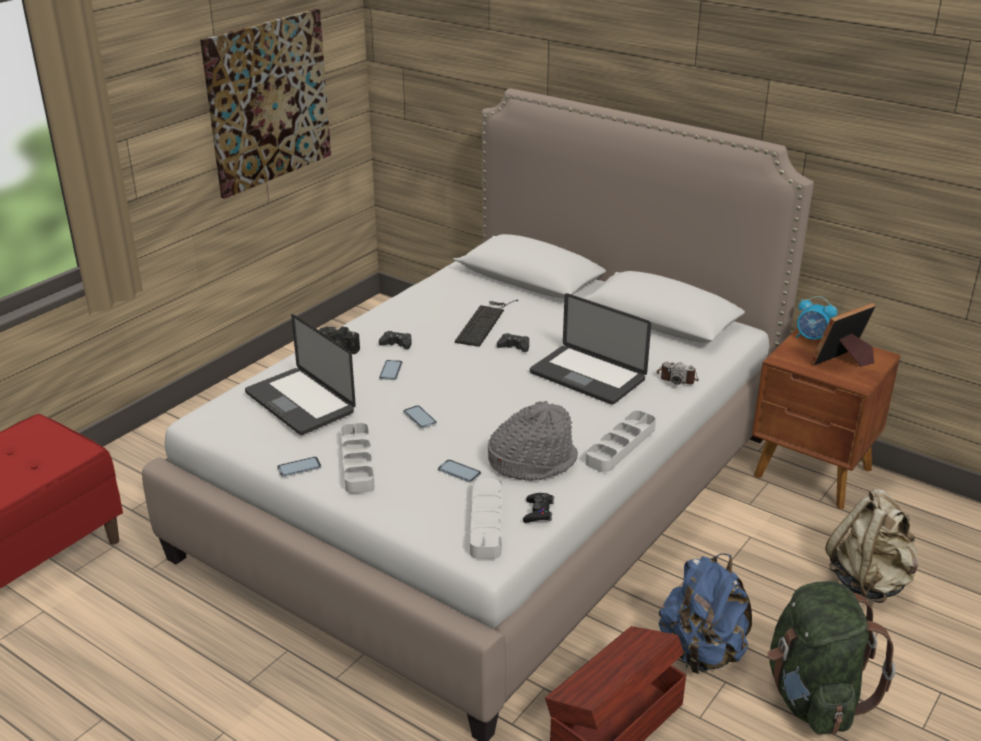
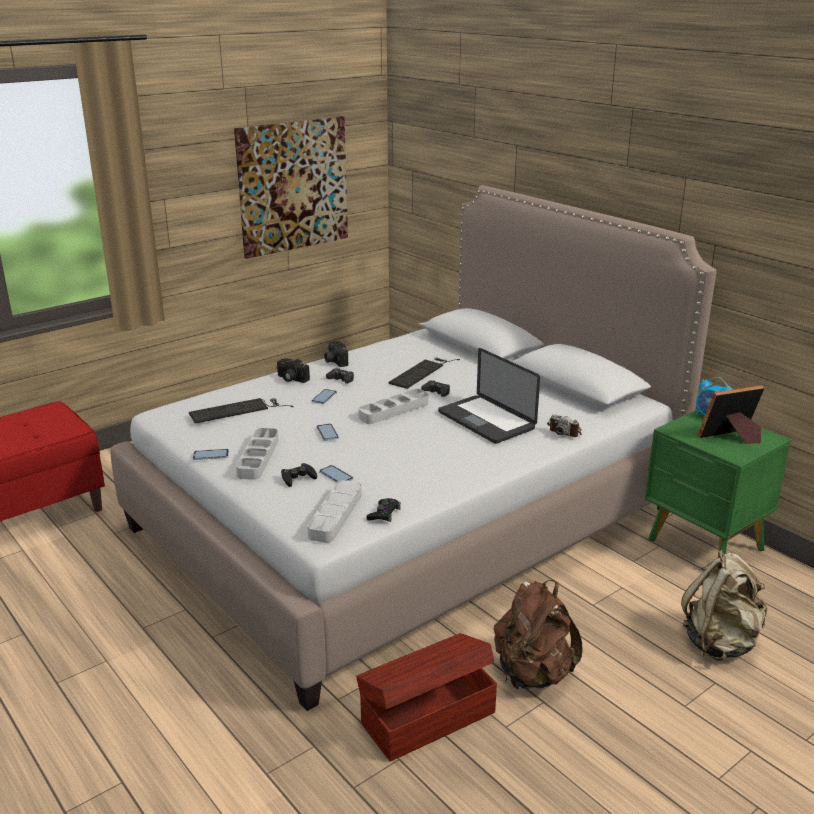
camera: 15 degrees right, 5 degrees down
laptop [245,314,356,435] -> keyboard [189,398,294,424]
grey hat [488,401,578,481] -> none
grey tray [585,410,656,472] -> grey tray moved to [358,389,429,424]
blue backpack [659,553,752,674] -> brown backpack [494,580,582,690]
brown nightstand [752,328,901,509] -> green nightstand [645,409,791,558]
green backpack [767,581,896,734] -> none
none -> black game controller [281,463,317,487]
none -> camera [324,341,348,367]

